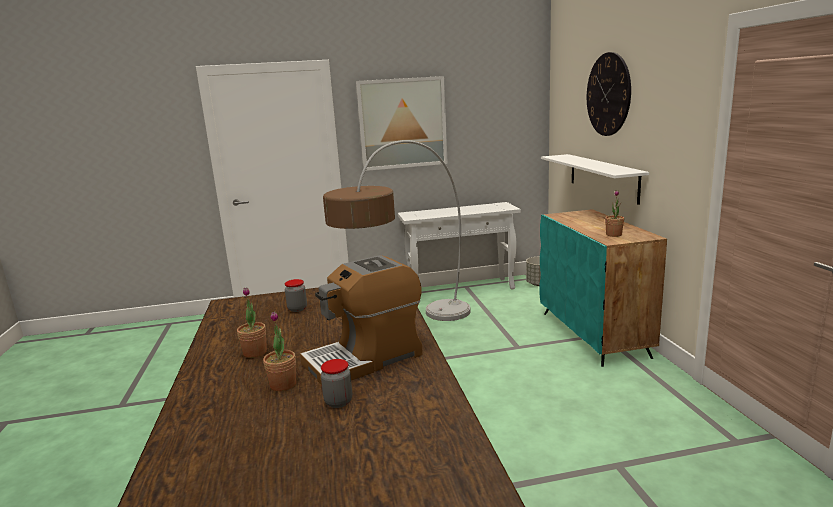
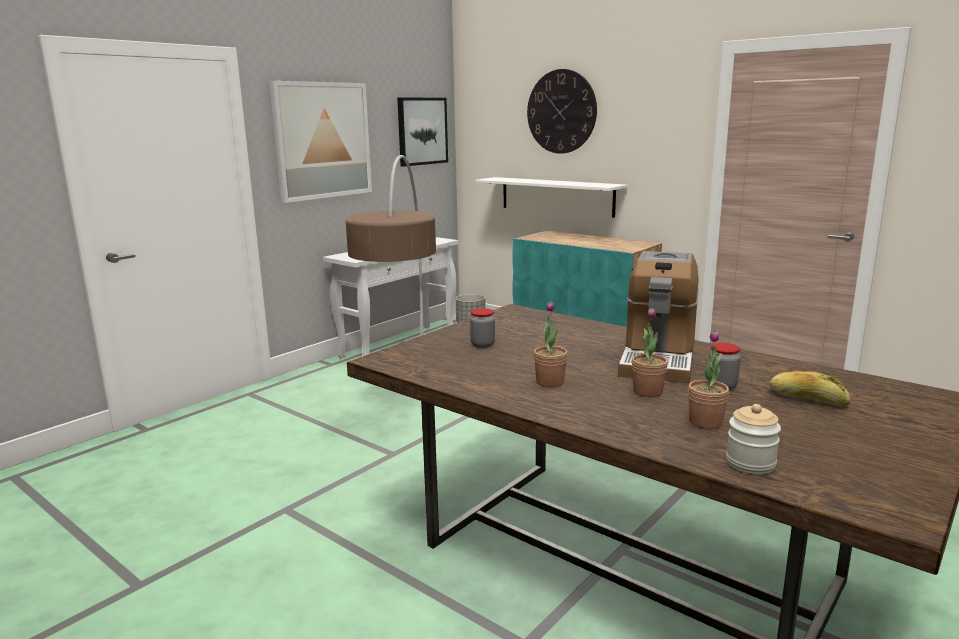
camera: 40 degrees left, 0 degrees up
potted plant [605,190,624,237] -> potted plant moved to [688,330,729,429]
none -> picture [397,97,448,167]
none -> jar [726,404,781,474]
none -> bread [769,371,851,406]

